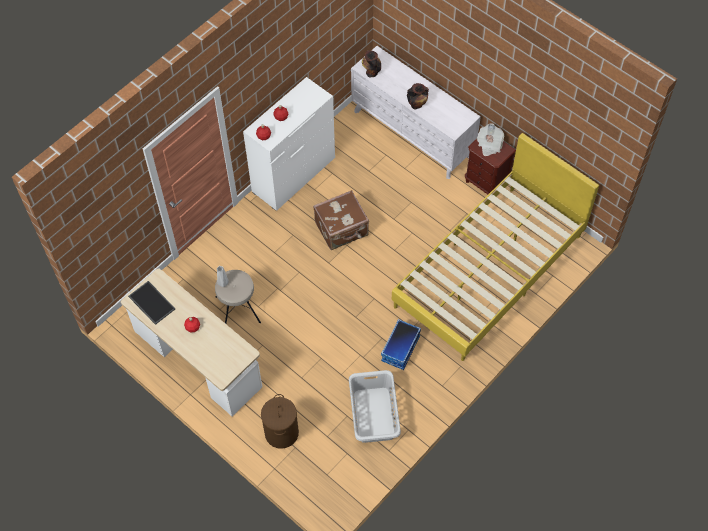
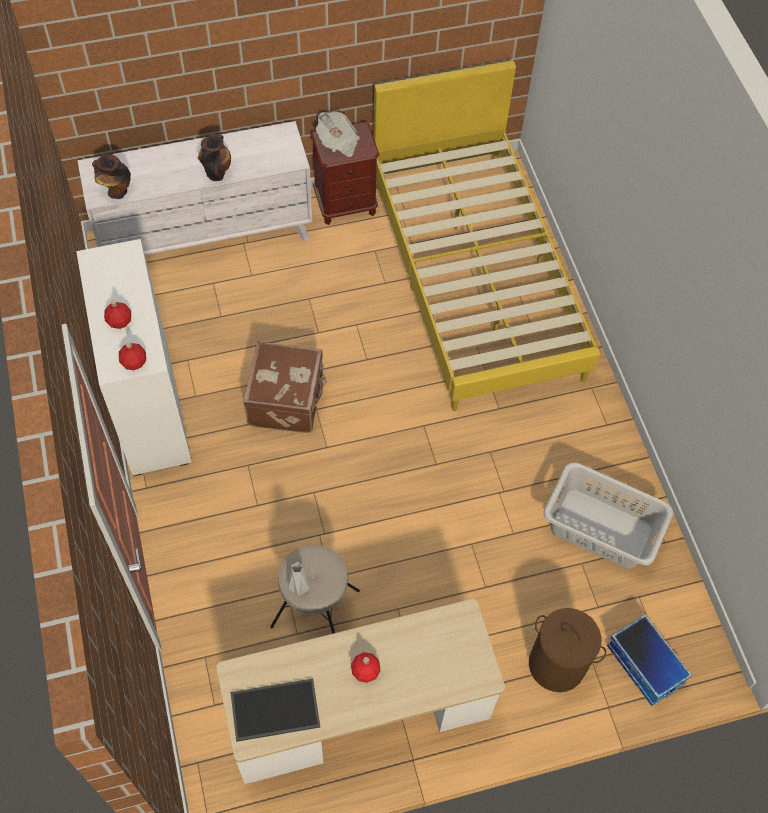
camera: 60 degrees left, 0 degrees up
storage box [381,319,421,370] -> storage box moved to [607,614,693,706]

